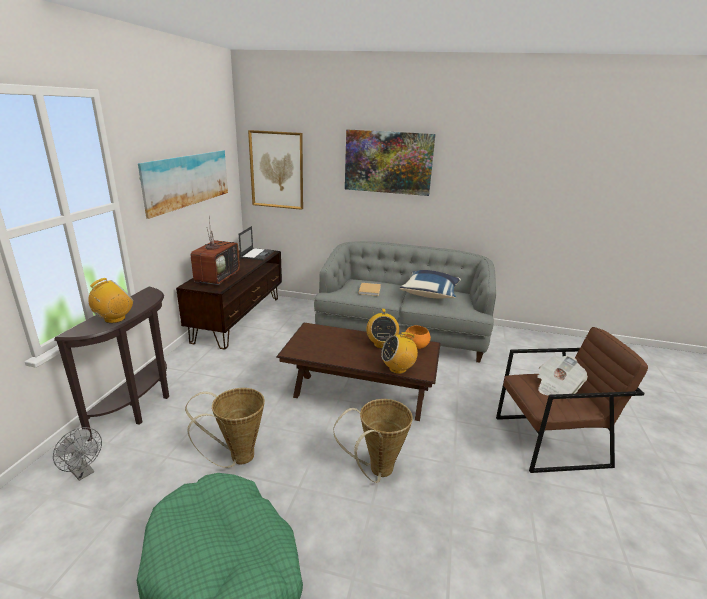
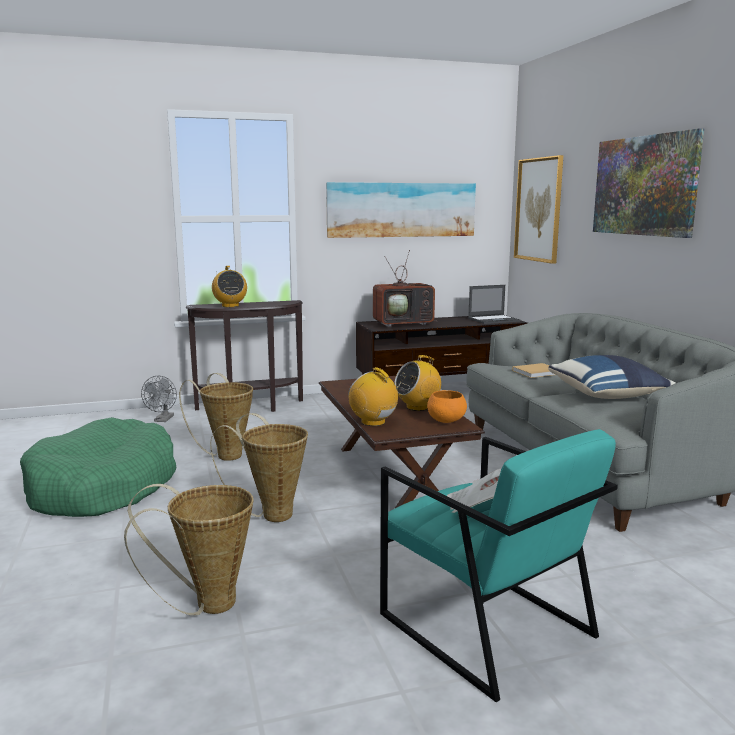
camera: 60 degrees right, 10 degrees down
radio [88,278,134,323] -> radio turned 60 degrees clockwise [212,266,247,307]
brown armchair [496,327,648,473] -> turquoise armchair [380,429,618,702]
none -> basket [124,484,254,615]

